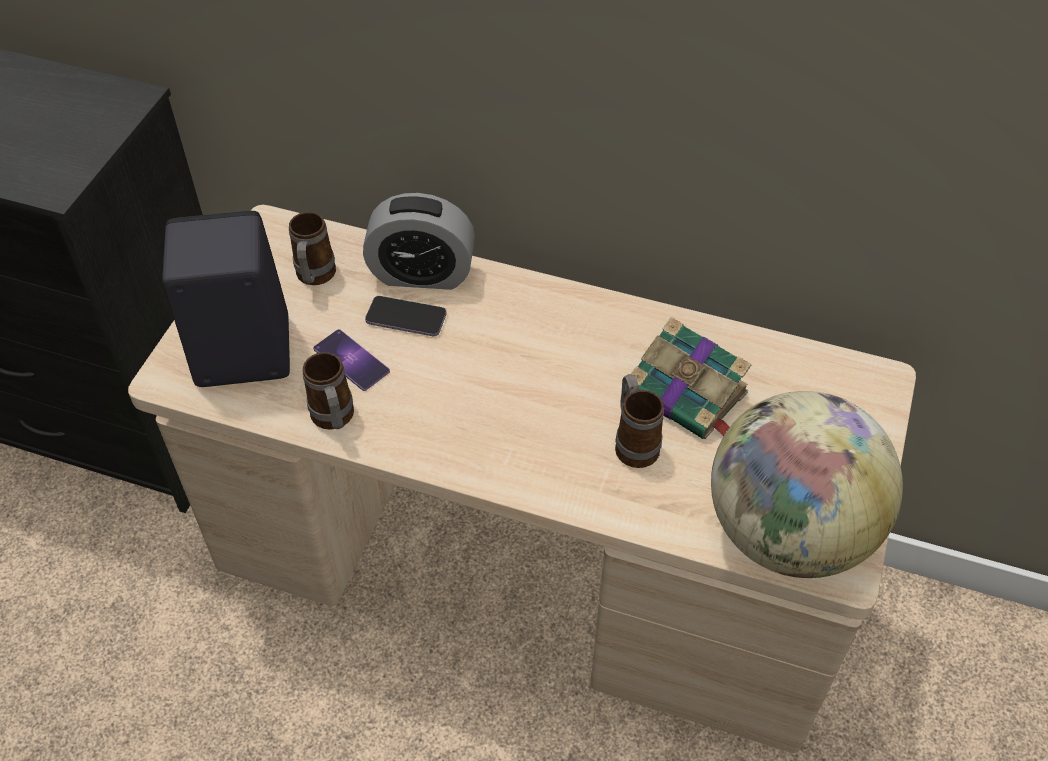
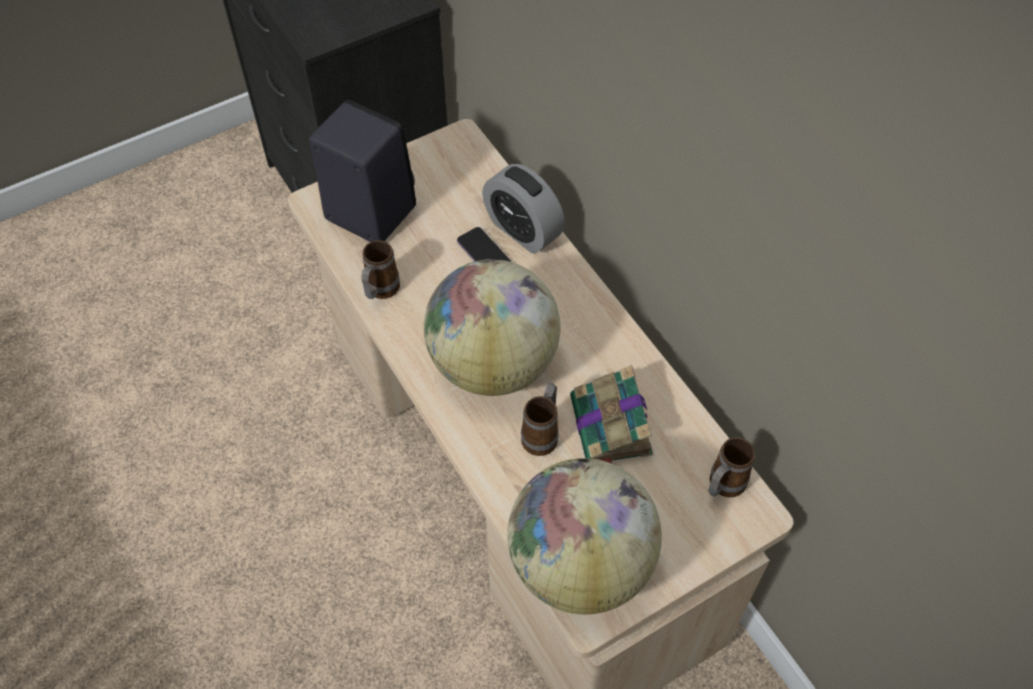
camera: 40 degrees right, 5 degrees up
mug [289,212,336,285] -> mug moved to [708,437,755,497]
phone [313,329,390,391] -> none
none -> globe [424,259,560,396]

